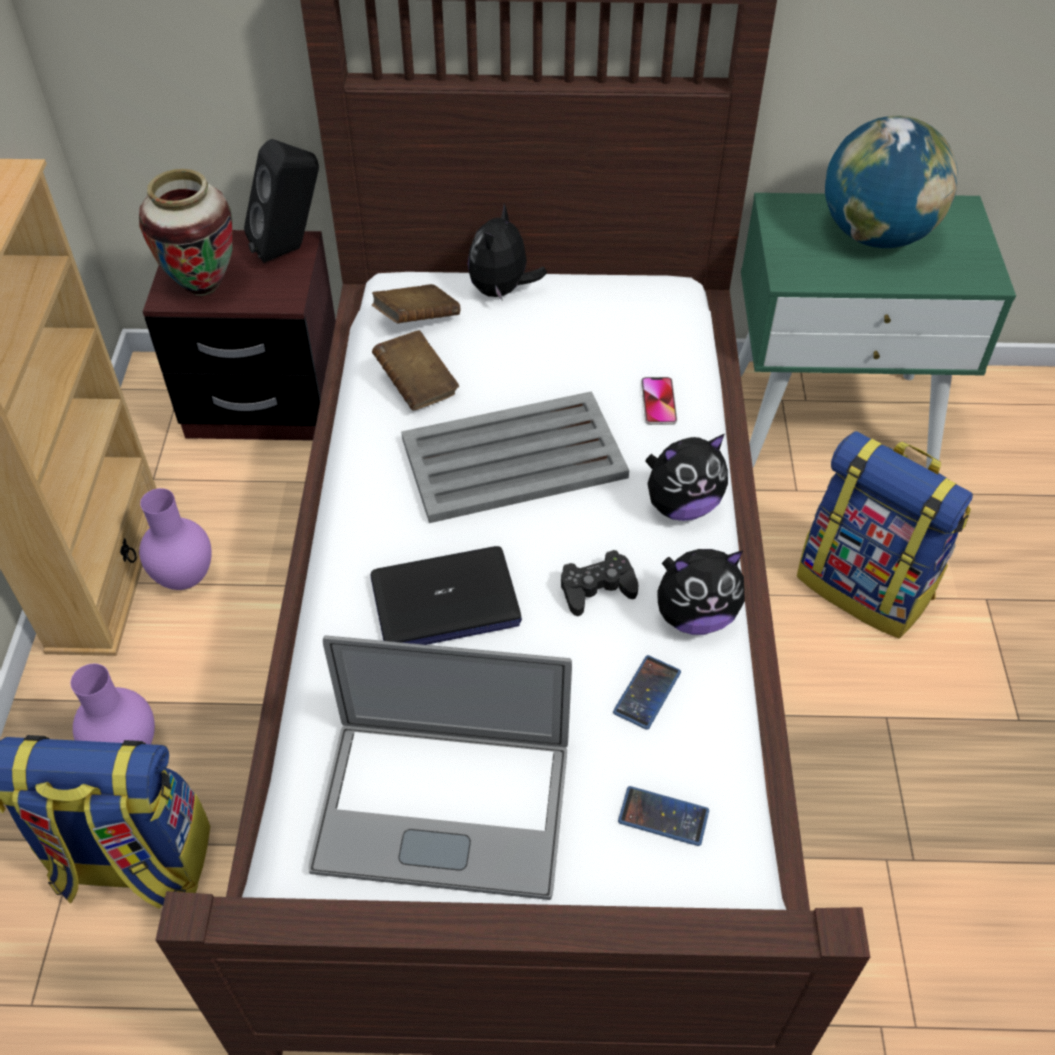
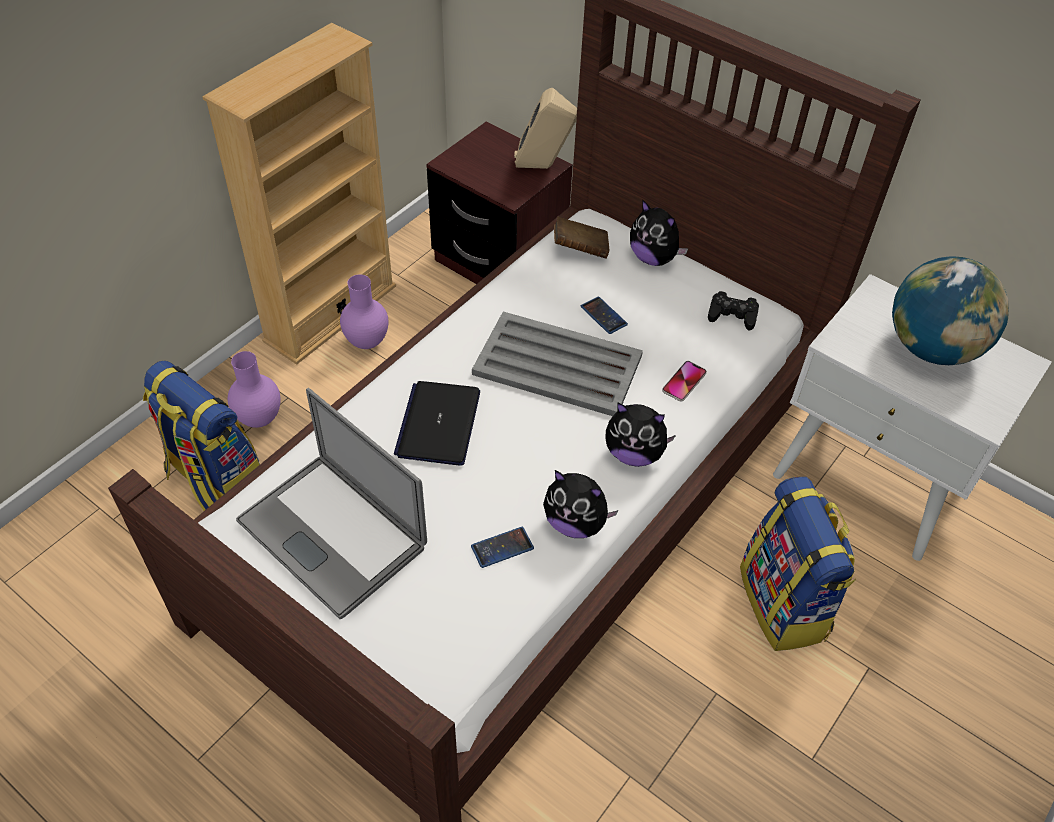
camera: 35 degrees right, 0 degrees up
vase [139,169,232,296] -> none
black speaker [244,139,319,263] -> beige speaker [514,88,577,169]
laptop [371,546,522,645] -> laptop turned 75 degrees clockwise [394,381,480,466]
brown book [372,330,459,411] -> none
plush toy [468,203,547,300] -> plush toy turned 105 degrees counterclockwise [630,200,688,266]
black game controller [561,550,638,616] -> black game controller moved to [708,291,759,331]
phone [618,786,709,846] -> phone moved to [581,296,628,334]
green nightstand [738,193,1016,469] -> white nightstand [773,274,1052,561]

